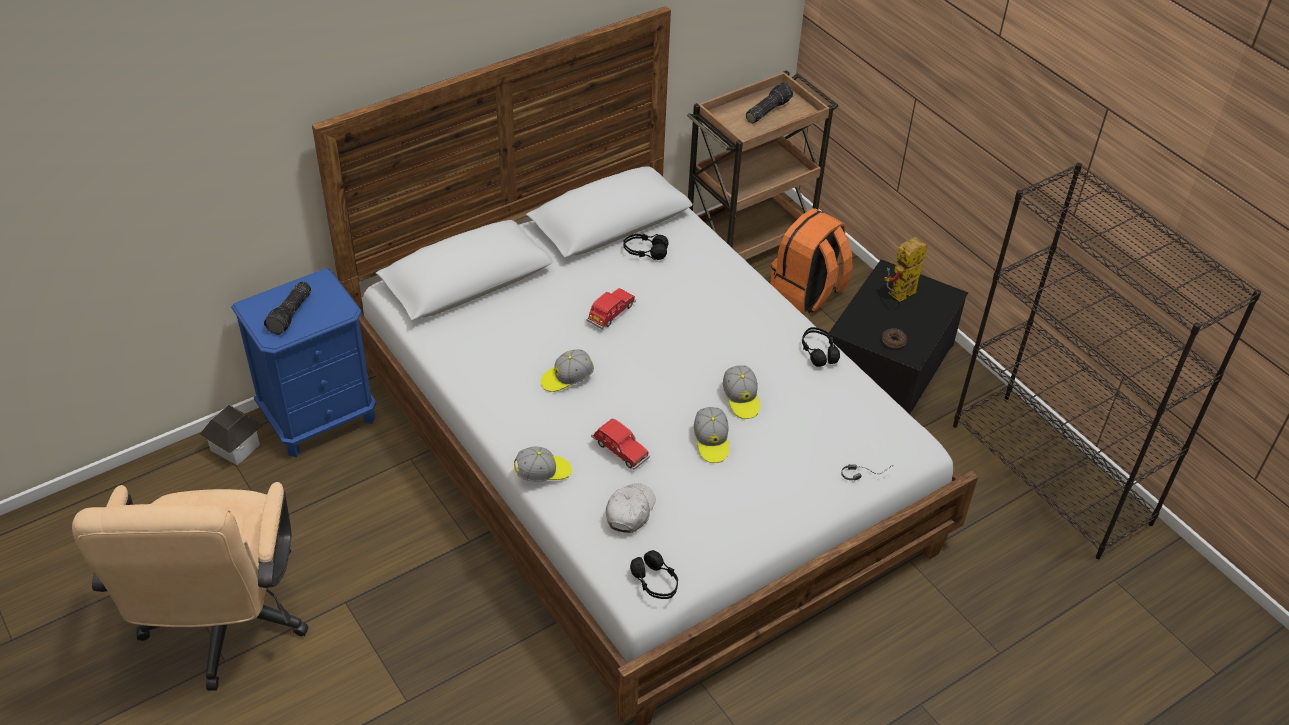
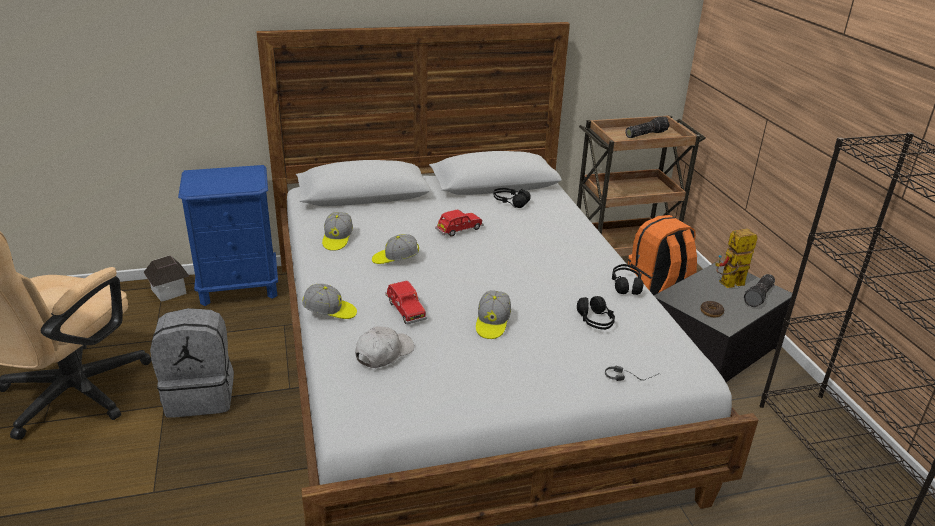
camera: 20 degrees right, 15 degrees down
flashlight [264,281,311,335] -> flashlight moved to [744,274,775,307]
black headphones [630,550,678,599] -> black headphones moved to [577,296,615,330]
cap [723,365,760,419] -> cap moved to [322,212,353,251]
none -> grey backpack [150,308,234,418]

